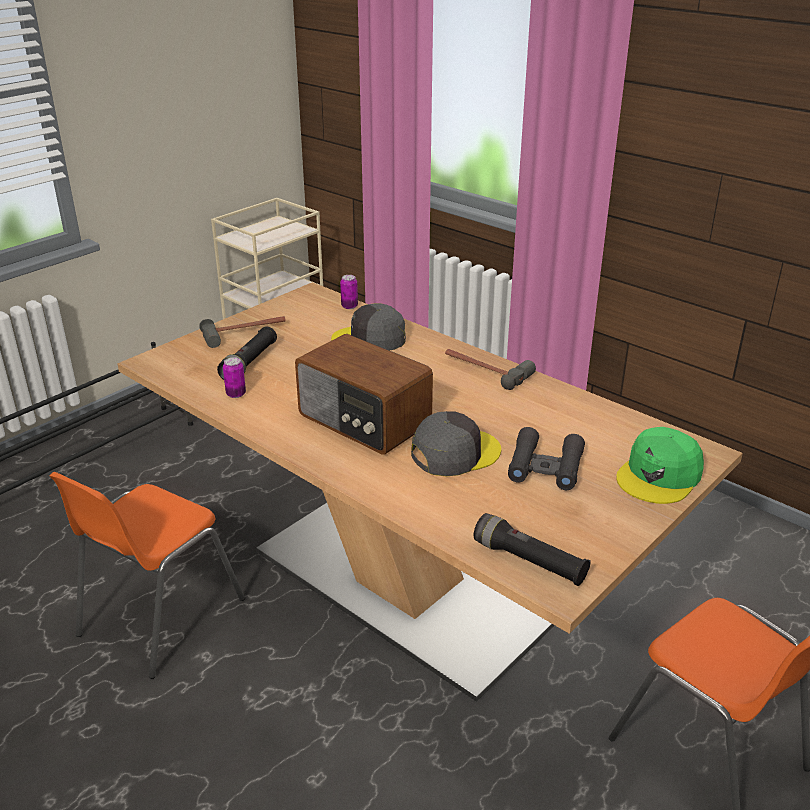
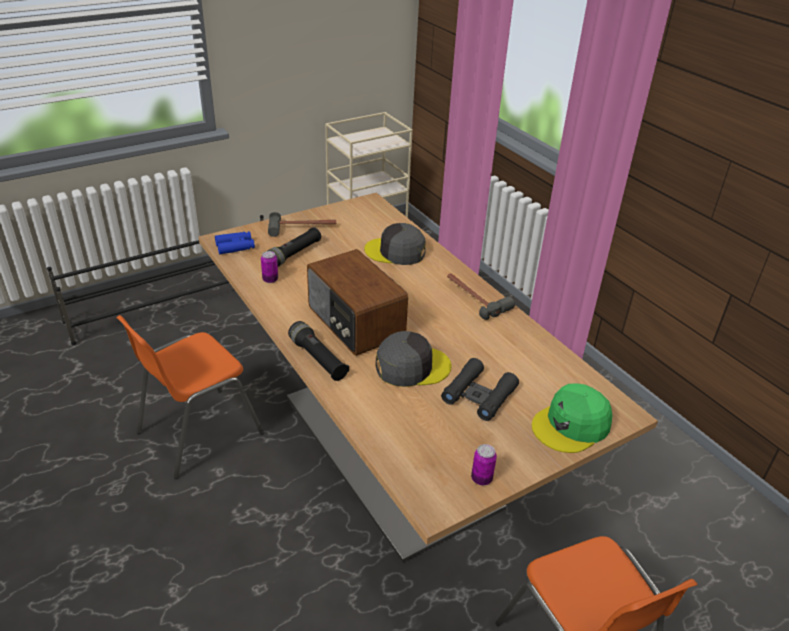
camera: 15 degrees right, 5 degrees up
can [340,275,358,309] -> can moved to [471,444,497,485]
black flashlight [474,513,591,586] -> black flashlight moved to [288,321,349,381]
none -> blue binoculars [215,231,255,254]

